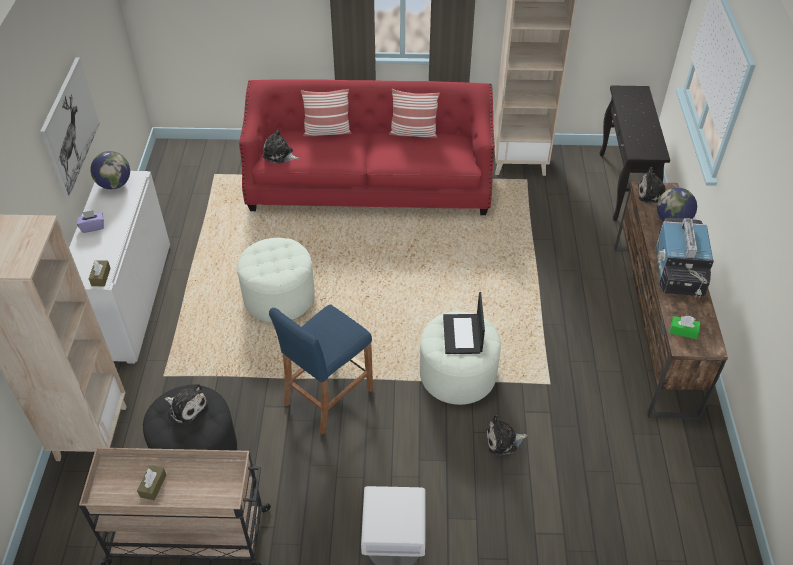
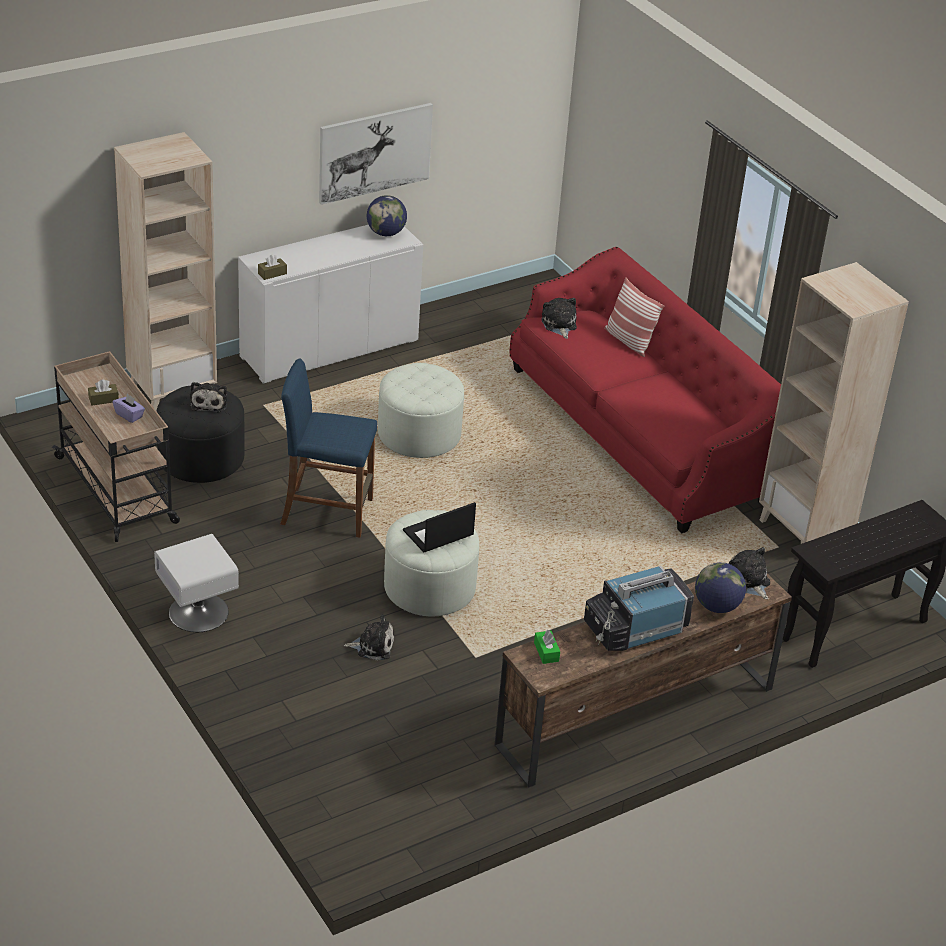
camera: 55 degrees right, 10 degrees down
purple tissue box [77,210,104,233] -> purple tissue box moved to [113,394,145,423]
pillow [389,89,440,138] -> none
plush toy [486,414,527,456] -> plush toy turned 135 degrees clockwise [344,614,394,660]

